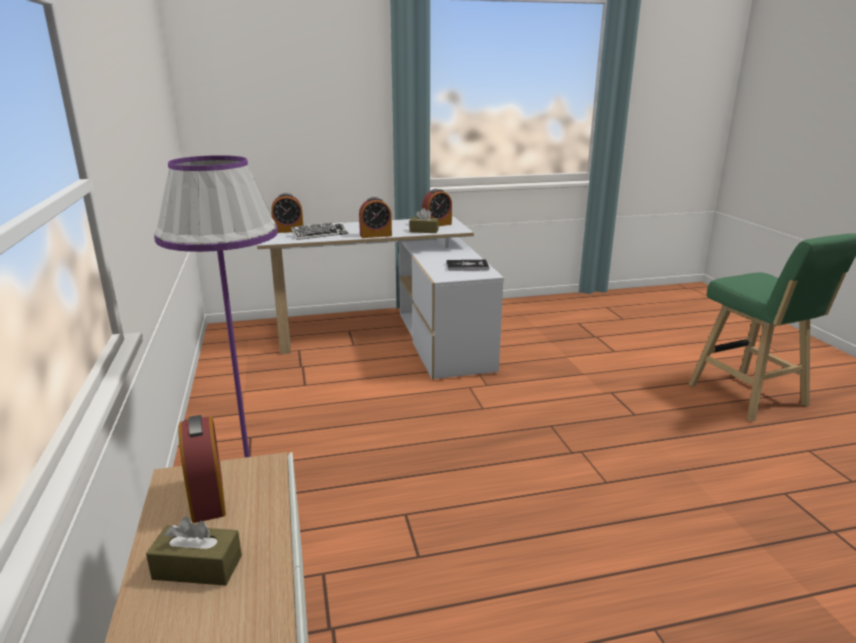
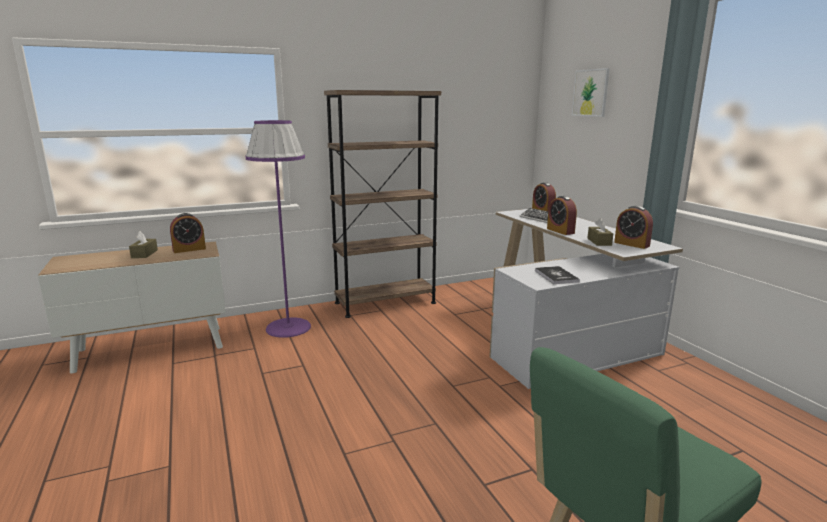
camera: 80 degrees right, 5 degrees down
none -> brown bookcase [324,90,441,318]
none -> picture [572,68,610,117]

